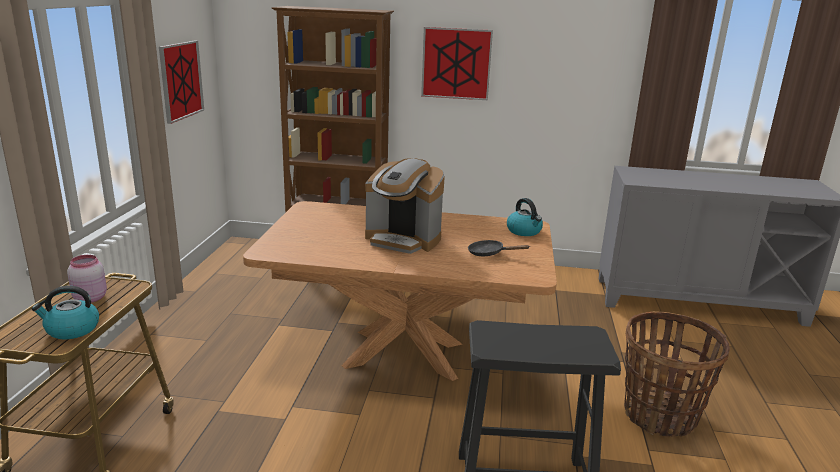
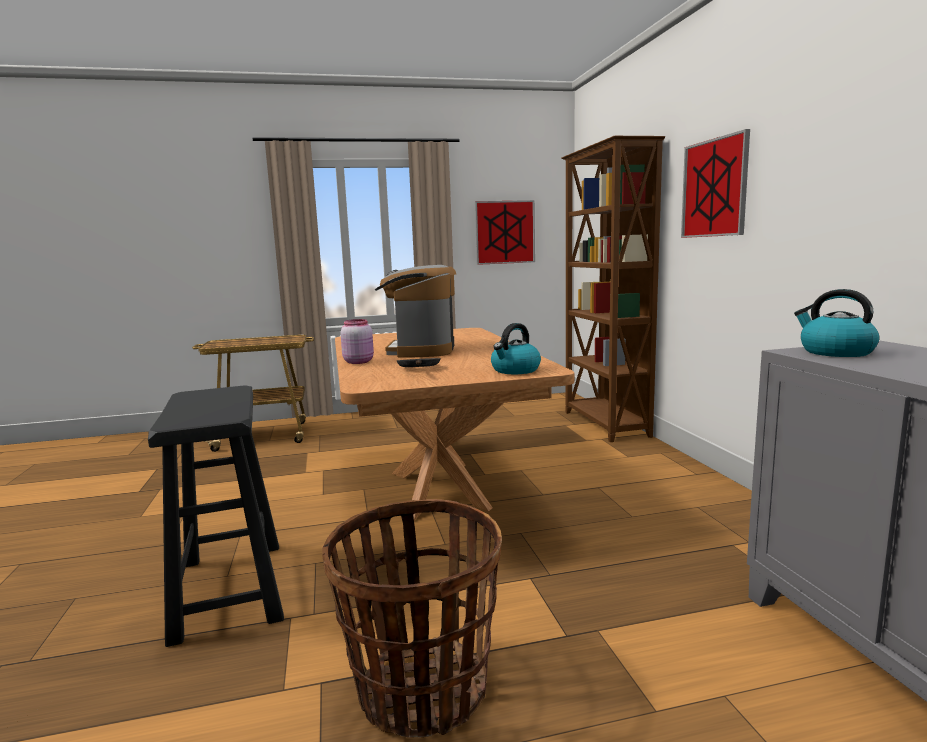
camera: 70 degrees right, 10 degrees down
kettle [31,286,99,339] -> kettle moved to [794,289,879,357]
pink jar [67,255,107,303] -> pink jar moved to [340,319,374,364]

